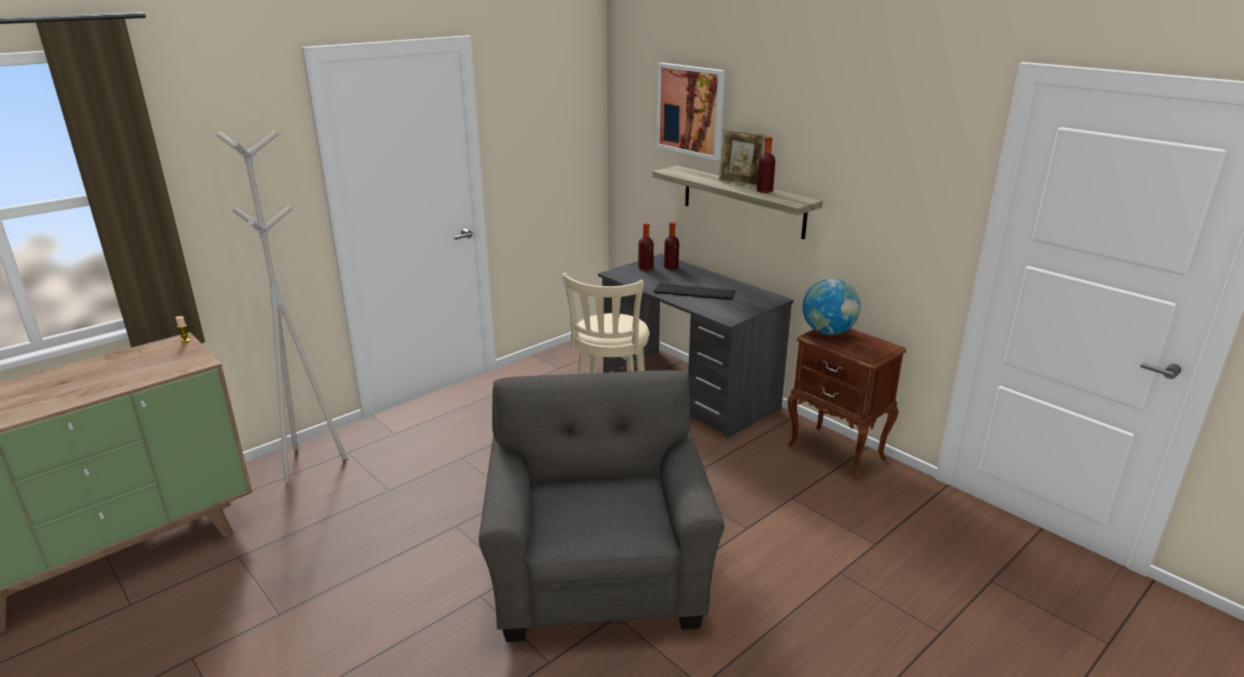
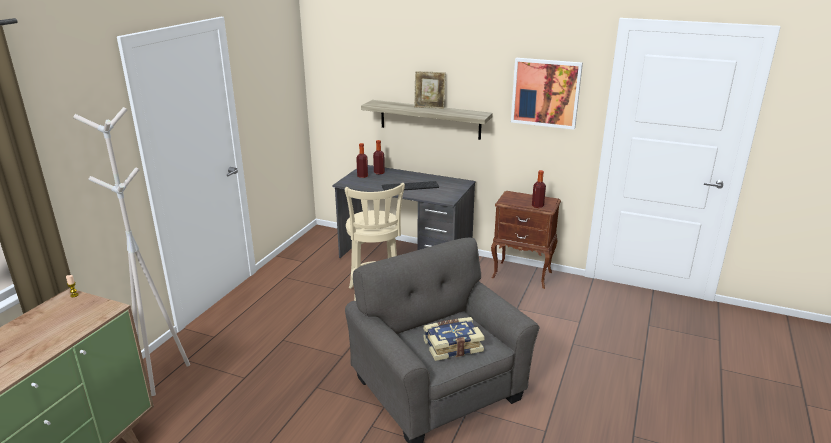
camera: 25 degrees left, 0 degrees up
picture [656,63,725,161] -> picture moved to [511,58,583,130]
bottle [757,136,776,193] -> bottle moved to [532,170,546,208]
globe [802,278,861,335] -> none
none -> book [423,317,485,361]

